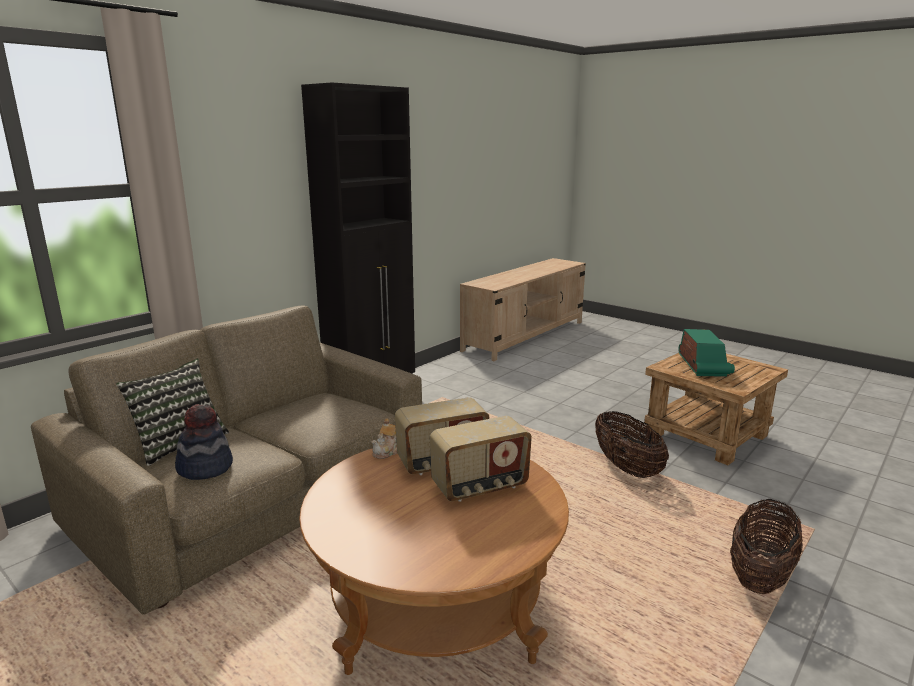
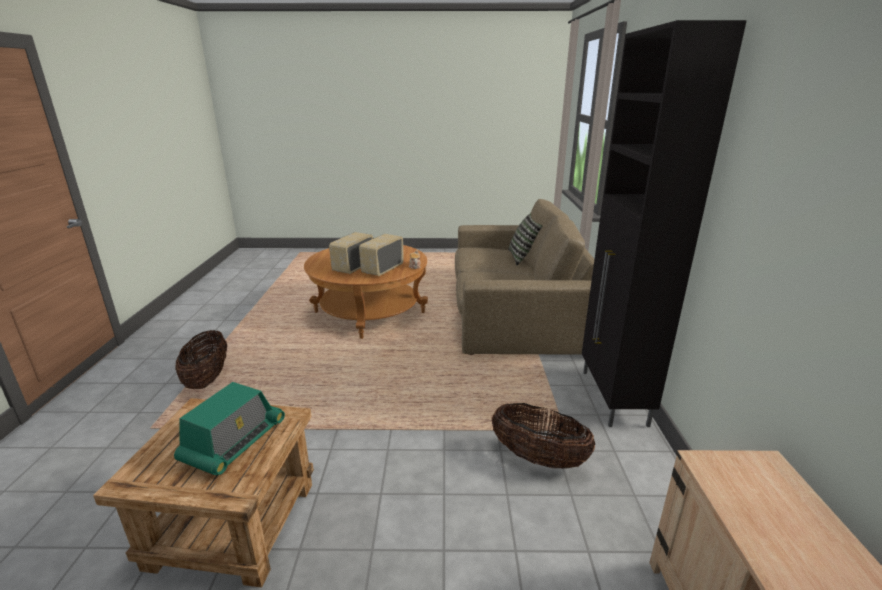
camera: 140 degrees right, 5 degrees up
hat [175,404,233,480] -> none
basket [595,411,669,478] -> basket moved to [492,403,595,469]
radio [678,329,735,377] -> radio turned 120 degrees counterclockwise [174,382,285,476]

